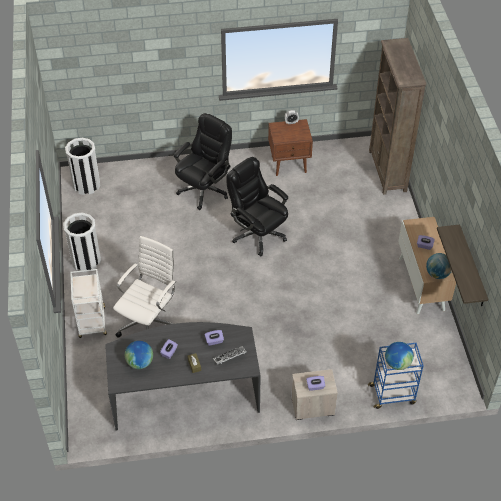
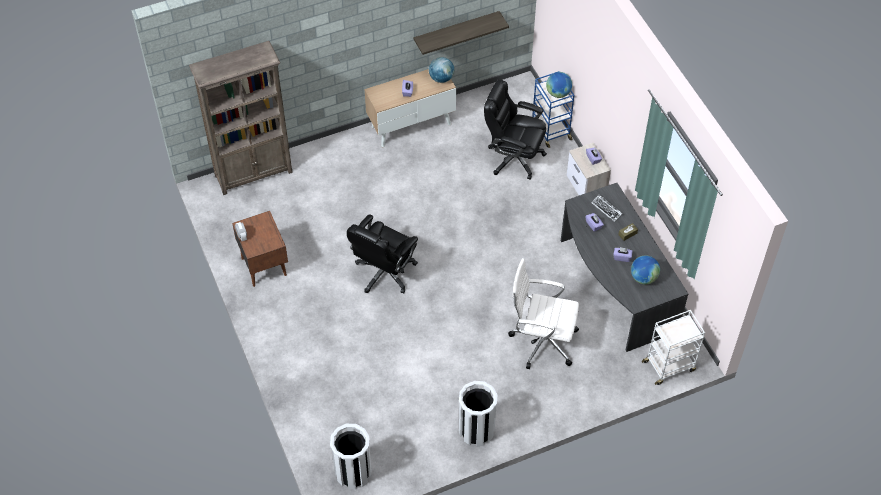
camera: 105 degrees left, 5 degrees up
white cart [70,269,107,338] -> white cart moved to [642,310,705,385]
black office chair [174,113,232,210] -> black office chair moved to [484,79,547,180]

